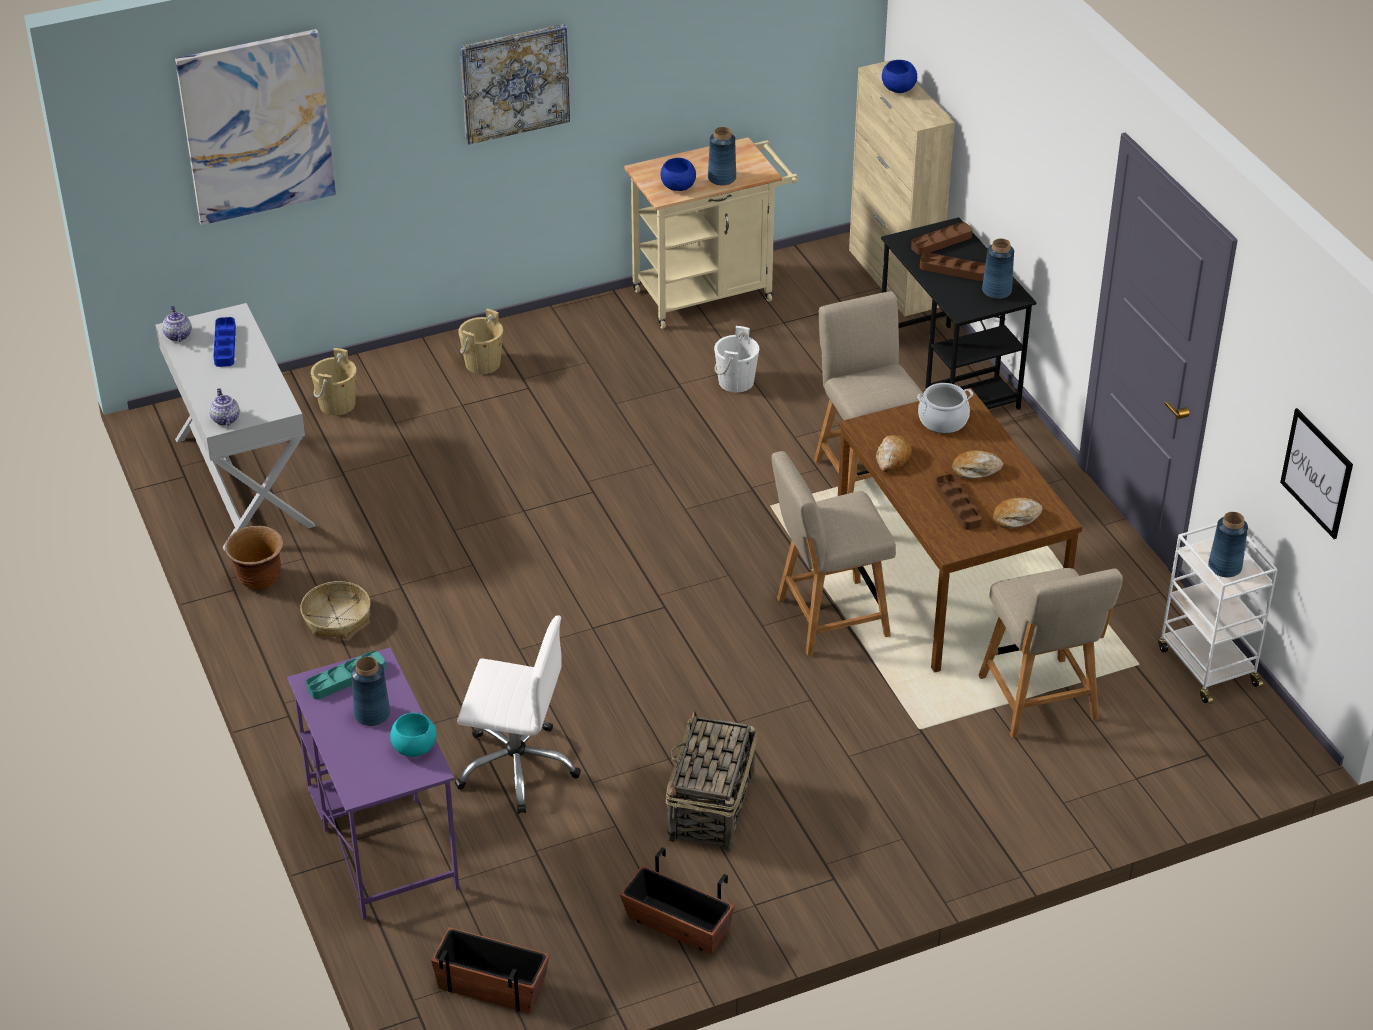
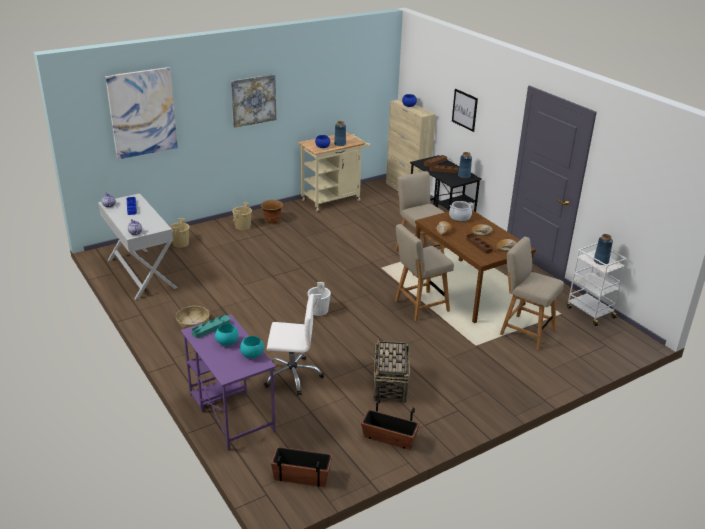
camera: 10 degrees left, 10 degrees down
brown planter [225,526,283,590] -> brown planter moved to [261,200,283,224]
blue vase [351,657,390,726] -> turquoise bowl [215,324,239,346]
white bucket [714,326,759,392] -> white bucket moved to [308,282,331,316]
beige chair [978,568,1123,738] -> beige chair turned 150 degrees clockwise [500,237,564,350]
picture [1280,408,1353,539] -> picture moved to [452,89,478,132]

